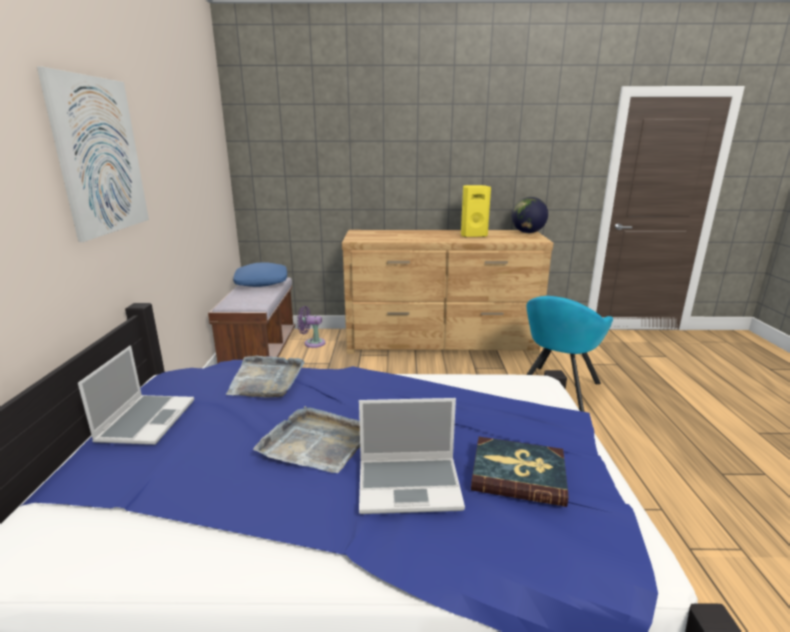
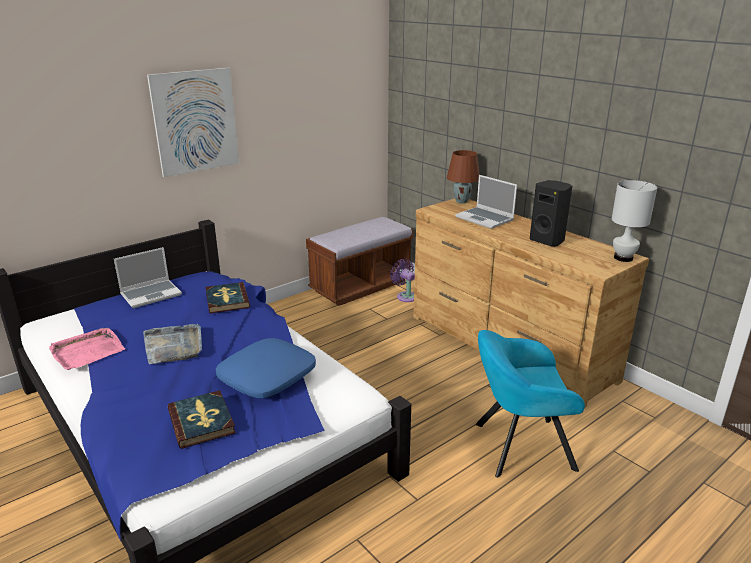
camera: 50 degrees right, 5 degrees up
grey tray [226,356,305,398] -> book [205,282,250,314]
blue pillow [233,262,287,287] -> blue pillow moved to [216,338,316,398]
laptop [359,398,465,514] -> laptop moved to [455,175,517,229]
yellow speaker [461,185,491,237] -> black speaker [530,180,572,247]
globe [512,197,548,233] -> white table lamp [612,180,657,262]
none -> pink tray [49,328,125,370]
none -> brown table lamp [447,150,480,204]

